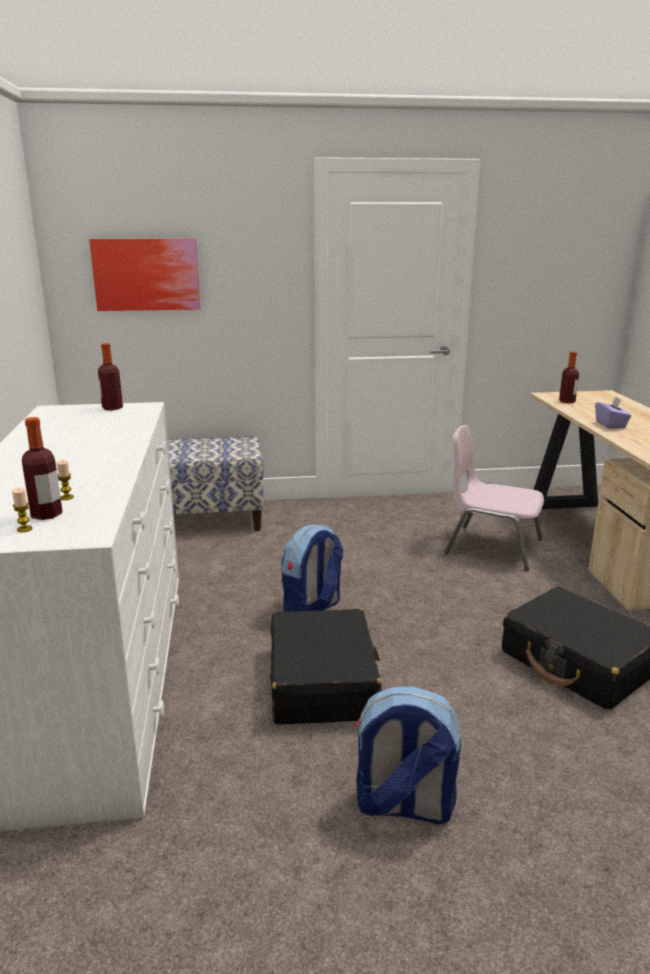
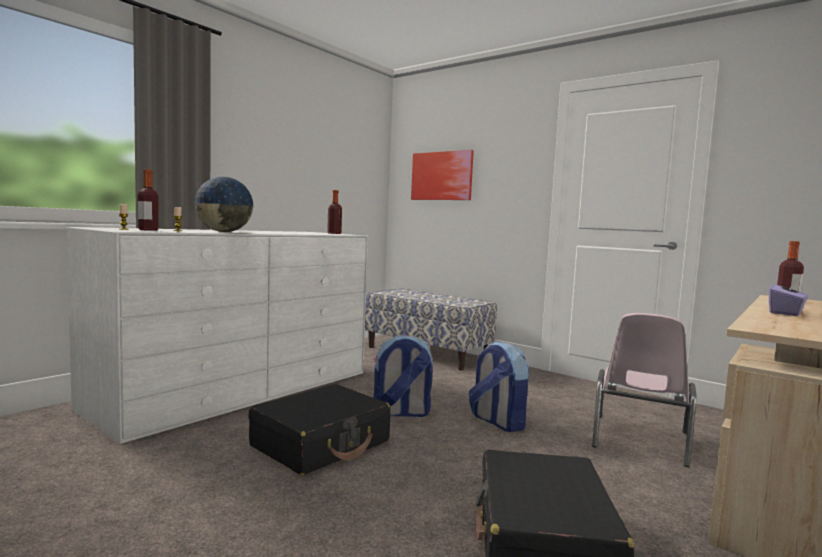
camera: 45 degrees right, 15 degrees down
backpack [354,686,461,824] -> backpack moved to [469,341,529,432]
pink chair [444,425,544,571] -> pink chair turned 135 degrees counterclockwise [592,313,696,467]
none -> globe [195,177,253,232]

